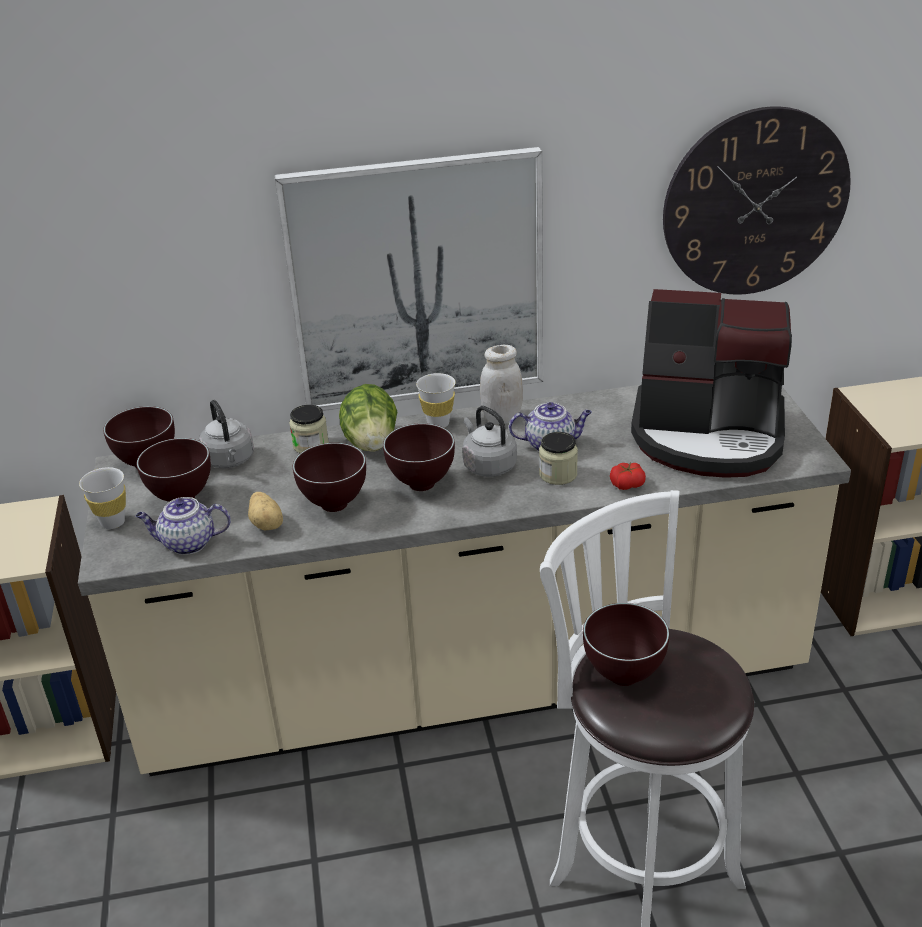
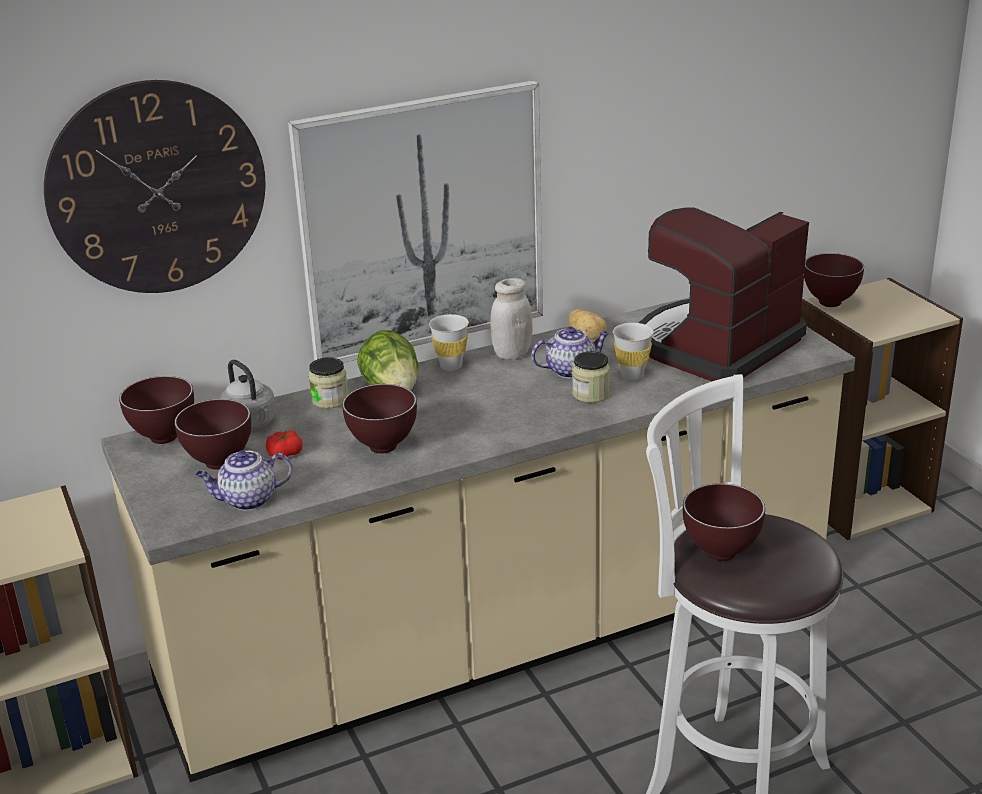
camera: 15 degrees left, 5 degrees down
white cup [79,467,126,529] -> white cup moved to [613,323,654,380]
potato [248,492,283,531] -> potato moved to [568,309,607,340]
brown bowl [383,423,455,491] -> brown bowl moved to [804,253,864,307]
grey kettle [462,406,517,477] -> none
tomato [610,462,646,490] -> tomato moved to [266,430,303,459]
coffee machine [631,289,792,478] -> coffee machine turned 135 degrees clockwise [639,207,809,381]
wall clock [663,106,851,295] -> wall clock moved to [44,80,266,293]

